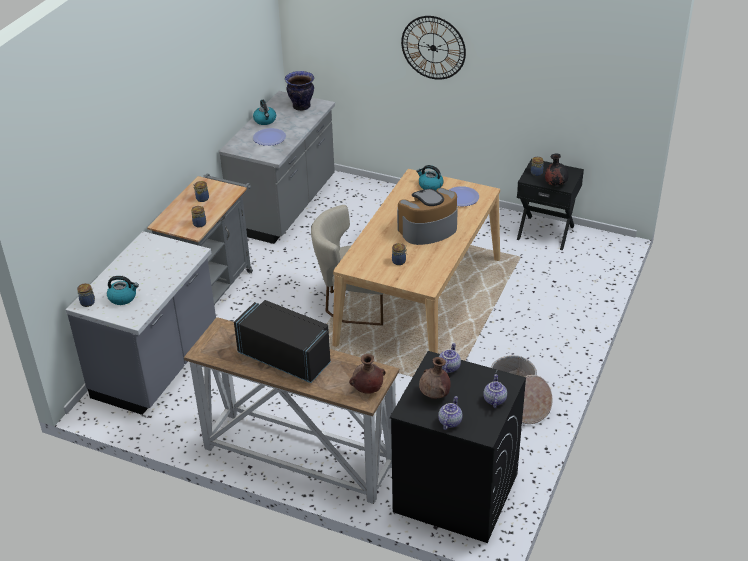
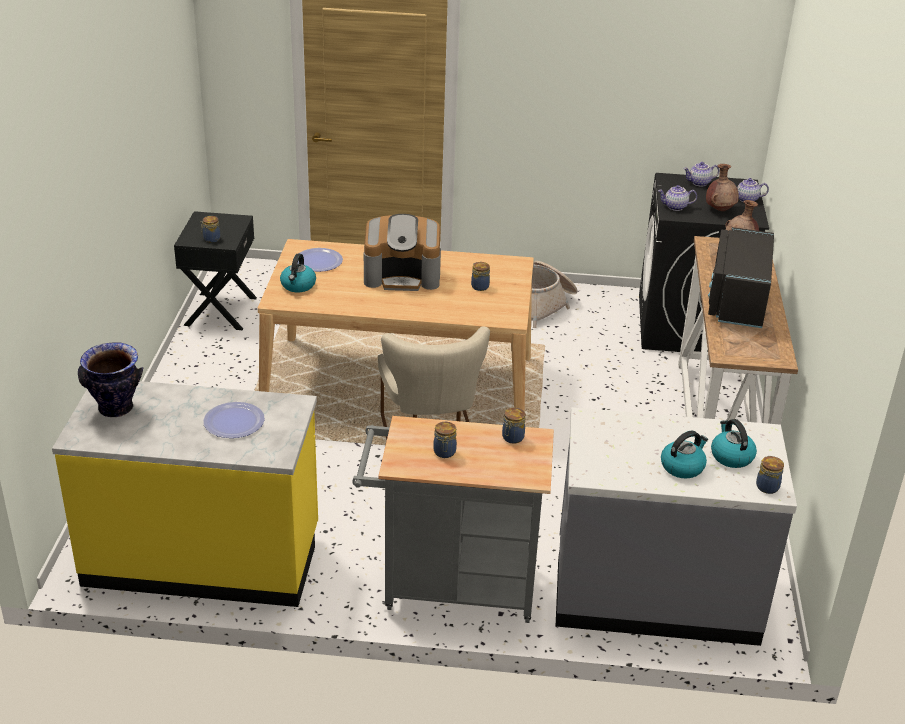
camera: 110 degrees left, 5 degrees down
grey counter [219,91,335,244] -> yellow counter [52,381,318,607]
kettle [253,100,276,125] -> kettle moved to [661,431,708,478]
coffee machine [397,188,458,245] -> coffee machine turned 45 degrees counterclockwise [364,214,441,291]
wall clock [401,16,466,80] -> none
black vase [545,153,569,185] -> none

